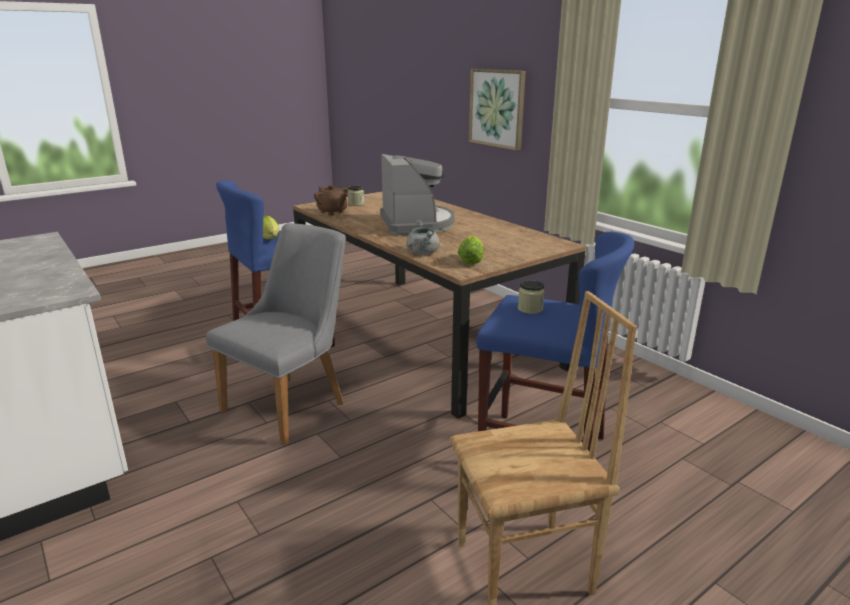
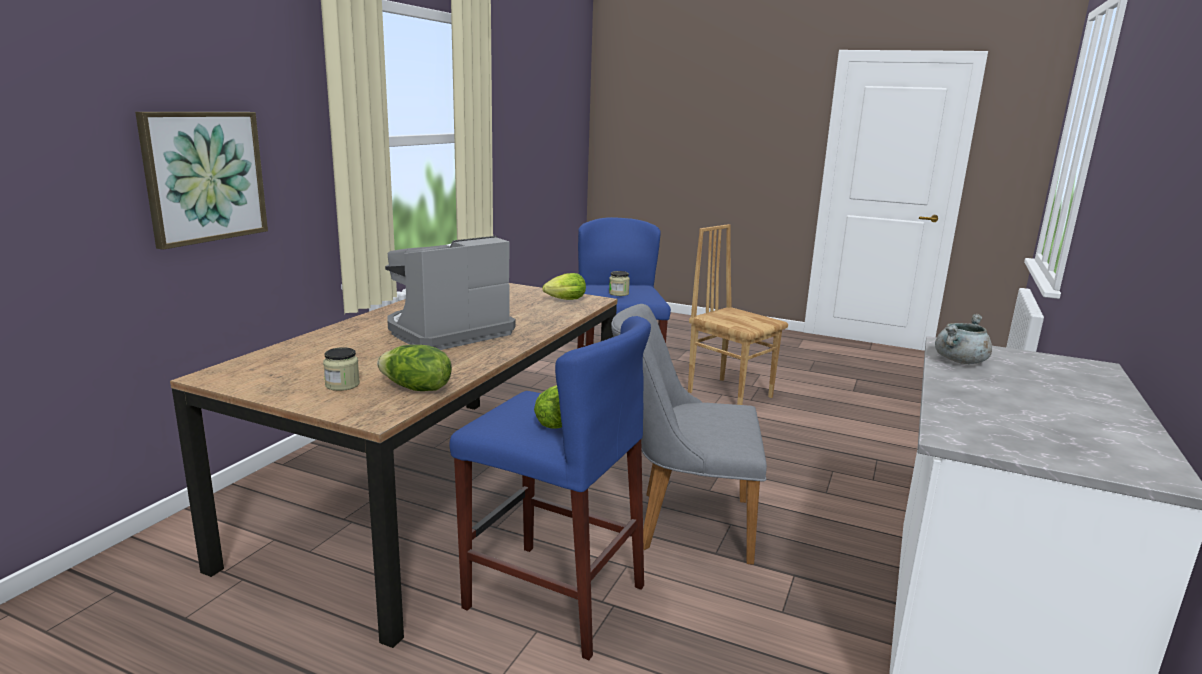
camera: 120 degrees left, 5 degrees down
brown teapot [314,185,348,215] -> lettuce [377,345,452,391]
grey cooking pot [406,220,440,254] -> grey cooking pot moved to [935,314,992,364]

